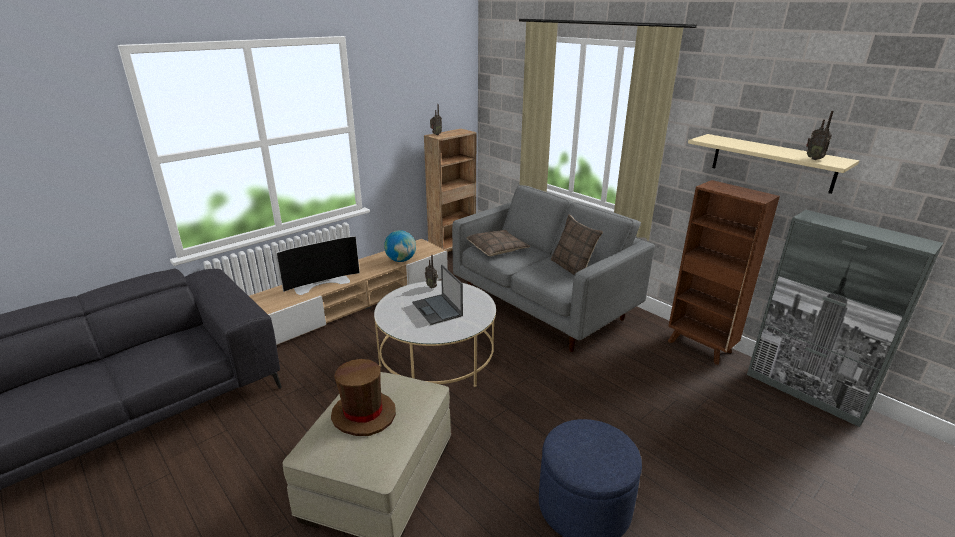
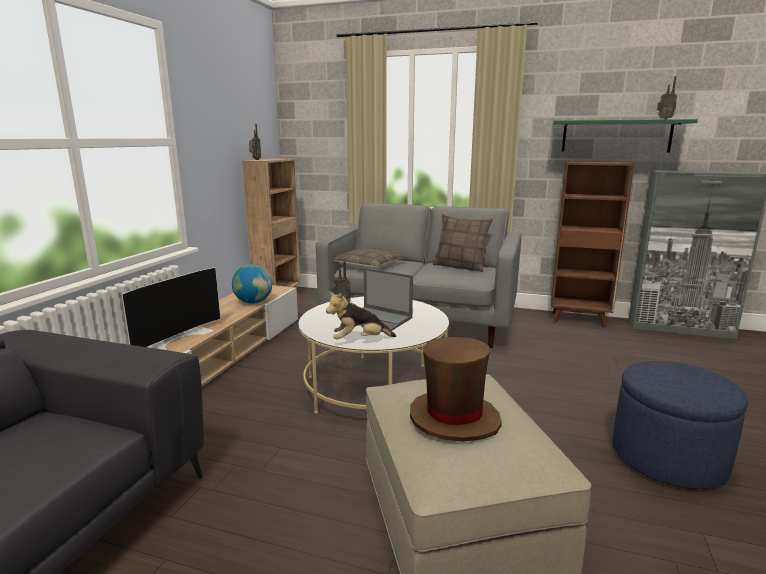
camera: 30 degrees left, 10 degrees down
beige shelf [688,134,859,194] -> green shelf [553,119,698,152]
none -> plush toy [326,291,396,339]

